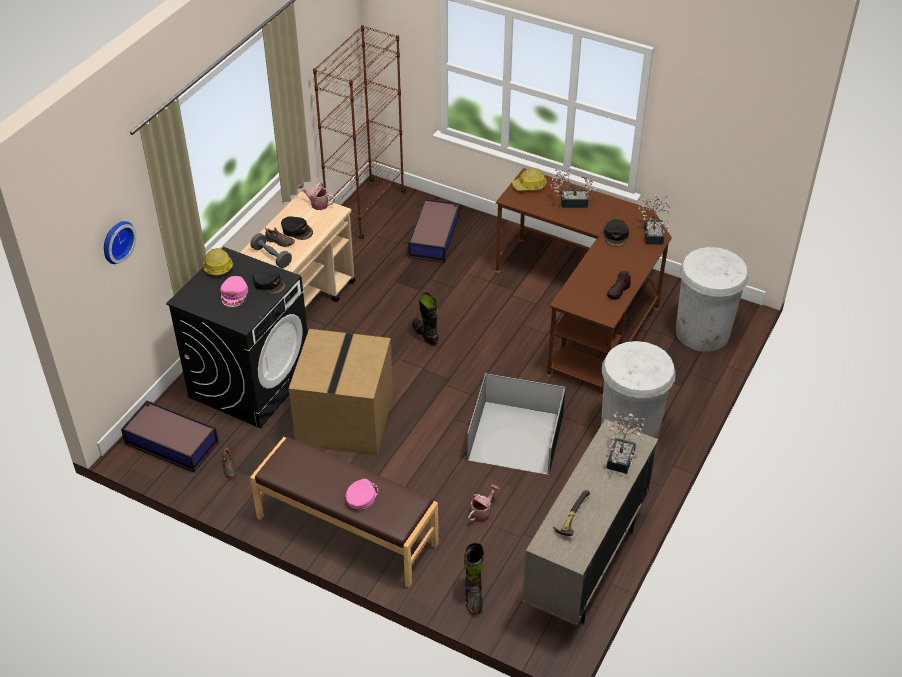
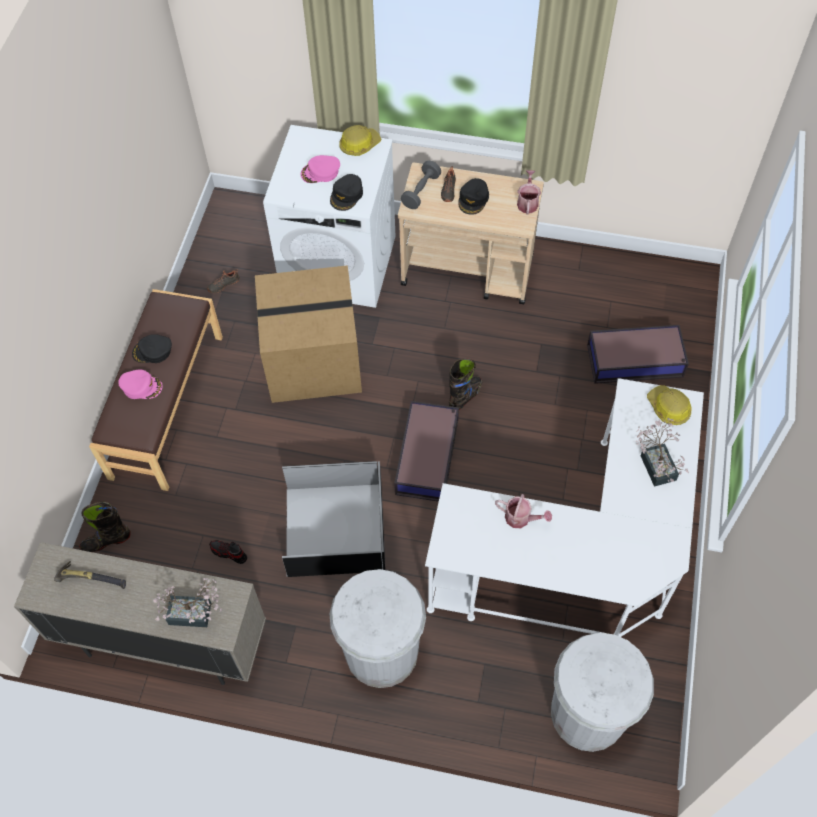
camera: 75 degrees right, 15 degrees up
wall clock [104,221,137,264] -> none
storage box [121,400,219,472] -> storage box moved to [394,401,459,502]
black washing machine [166,247,308,428] -> white washing machine [263,125,395,308]
brown bookcase [313,25,406,239] -> none
watering can [468,484,499,522] -> watering can moved to [495,494,552,528]
brown desk [495,168,672,398] -> white desk [425,378,704,637]
black cap [604,219,629,247] -> black cap moved to [132,334,172,363]
shoe [607,271,631,300] -> shoe moved to [209,540,247,564]
potted plant [639,195,670,245] -> none

